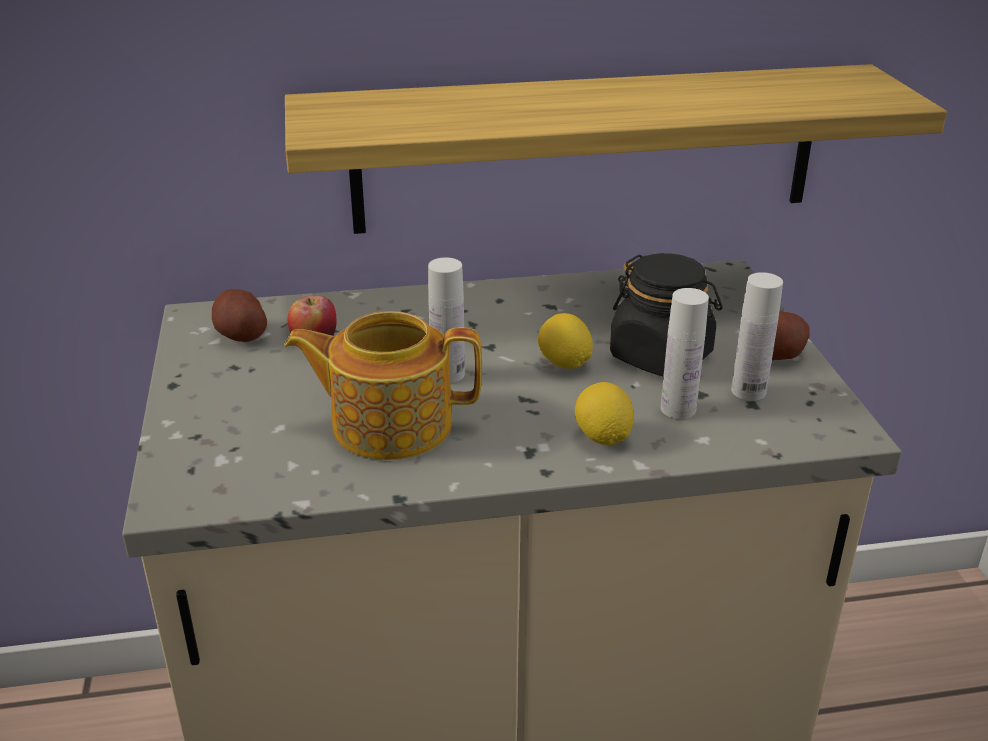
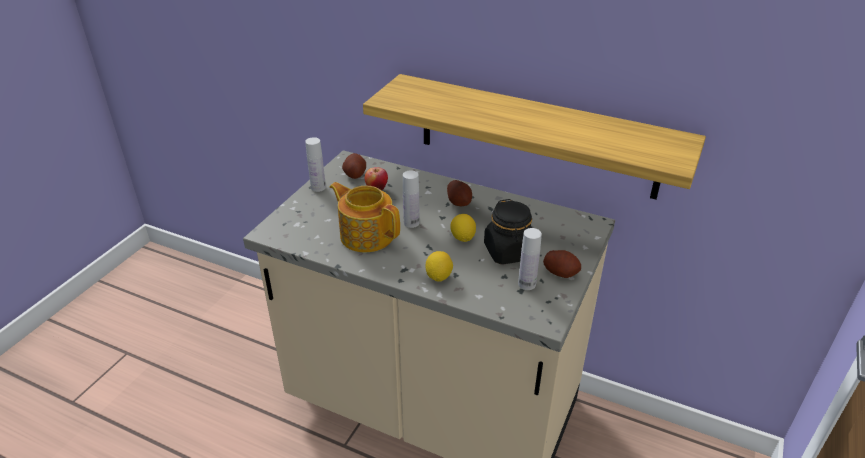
camera: 35 degrees right, 5 degrees up
white bottle [661,288,709,419] -> white bottle moved to [305,137,326,192]
none -> potato [447,180,472,206]

